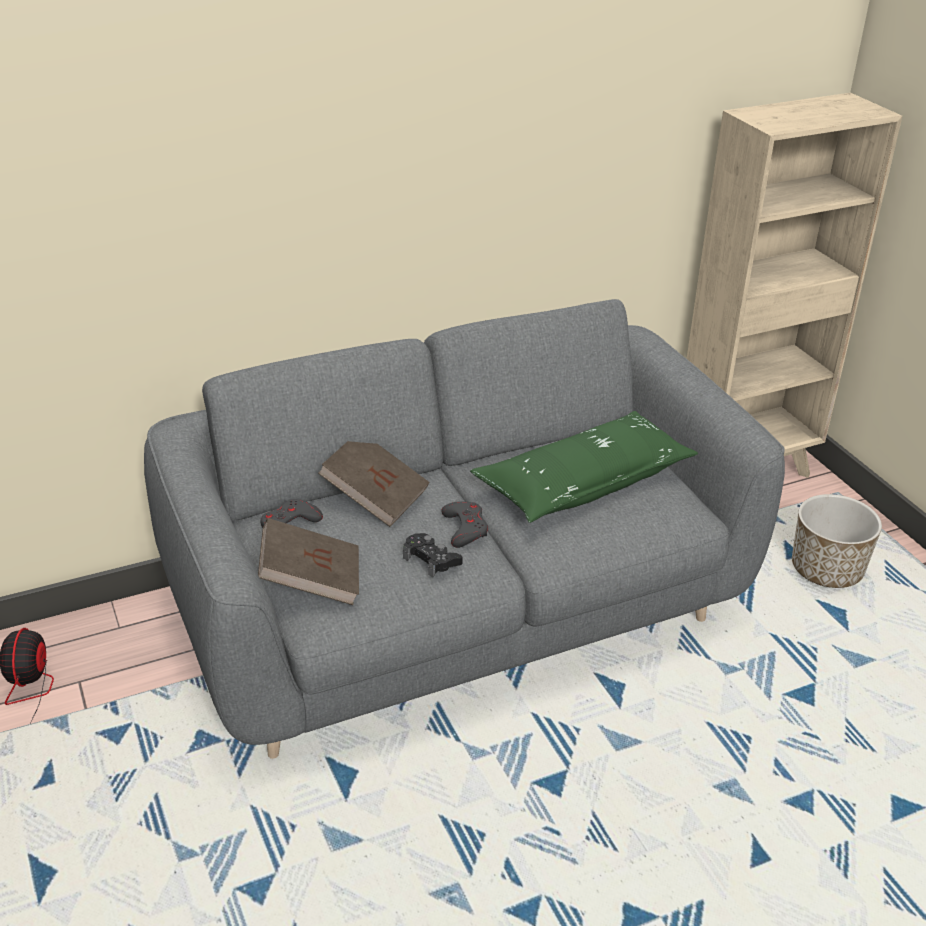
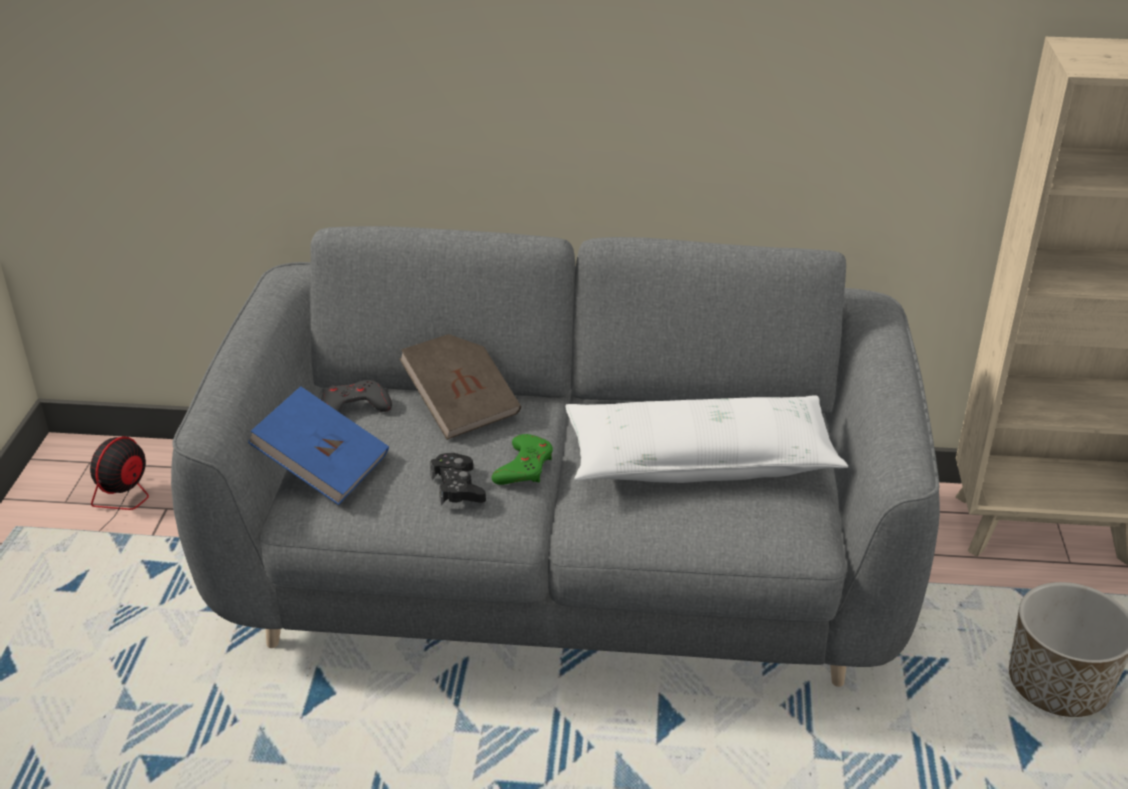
camera: 30 degrees right, 0 degrees up
brown book [258,518,359,605] -> blue book [248,386,389,505]
grey game controller [441,502,488,548] -> green game controller [492,434,553,485]
green pillow [470,411,698,523] -> white pillow [565,395,848,483]

